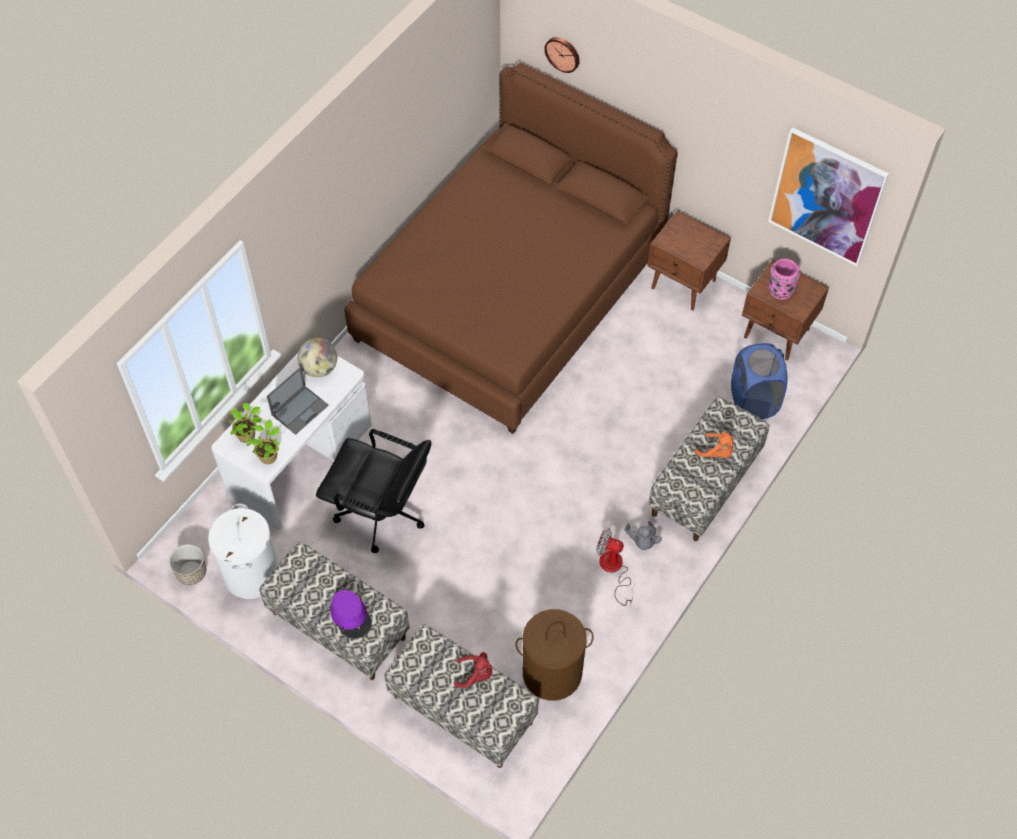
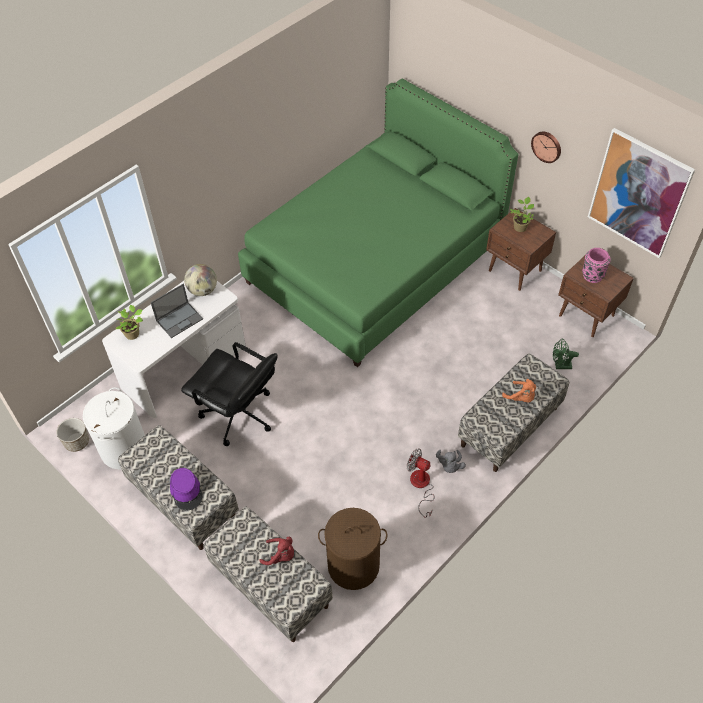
camera: 10 degrees right, 5 degrees down
potted plant [247,419,280,464] -> potted plant moved to [510,197,534,232]
brown bed [344,62,678,434] -> green bed [238,79,518,367]
wall clock [544,37,580,73] -> wall clock moved to [531,131,561,163]
blue laundry basket [731,343,787,419] -> green fan [553,339,579,369]

